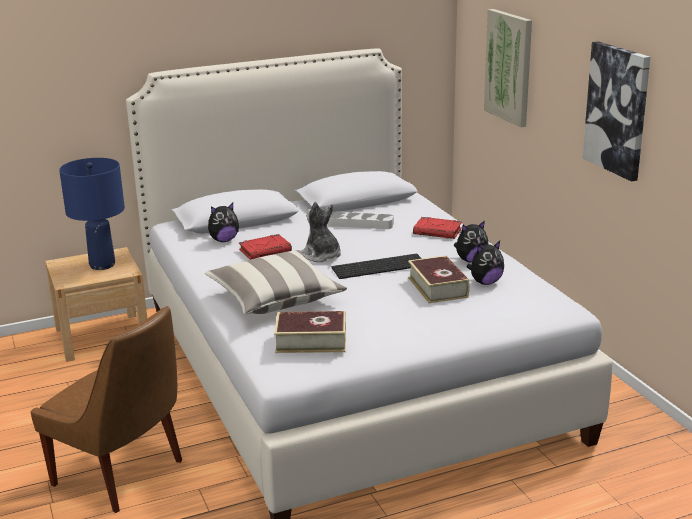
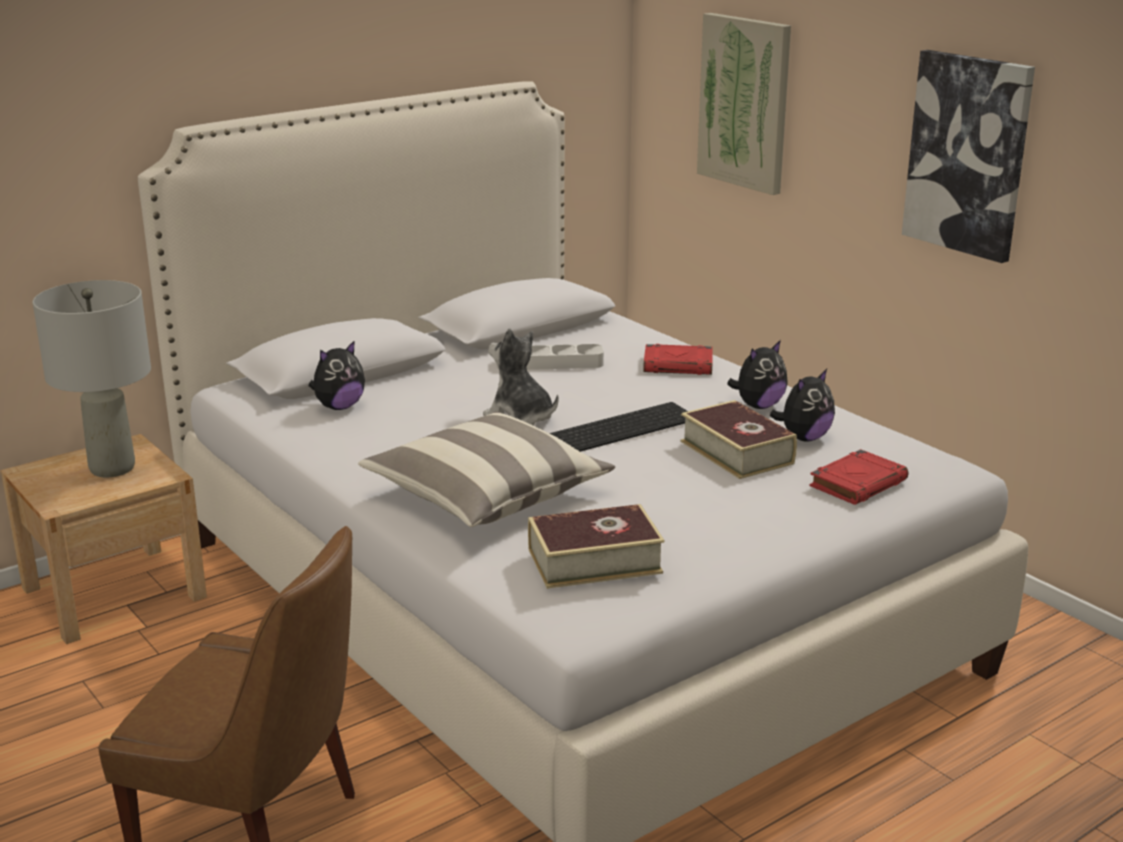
camera: 15 degrees left, 0 degrees up
blue table lamp [59,158,125,270] -> grey table lamp [33,280,151,478]
red book [239,234,292,260] -> red book moved to [810,449,908,505]

